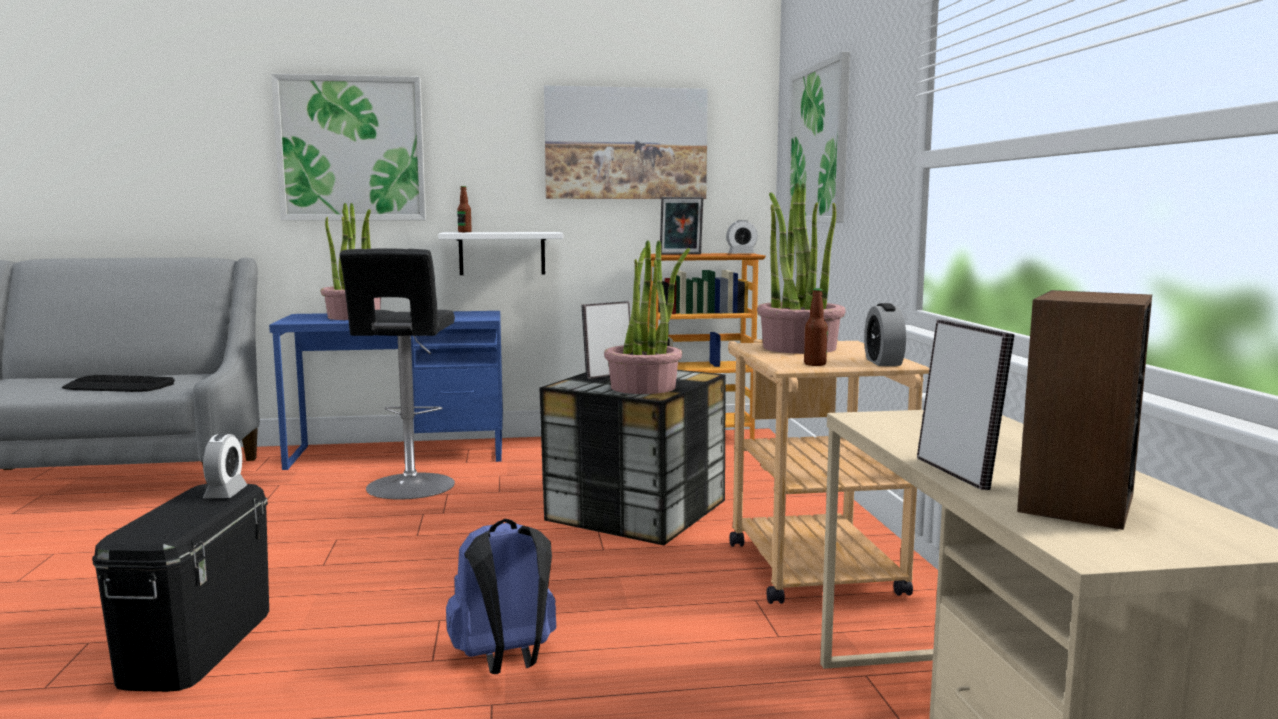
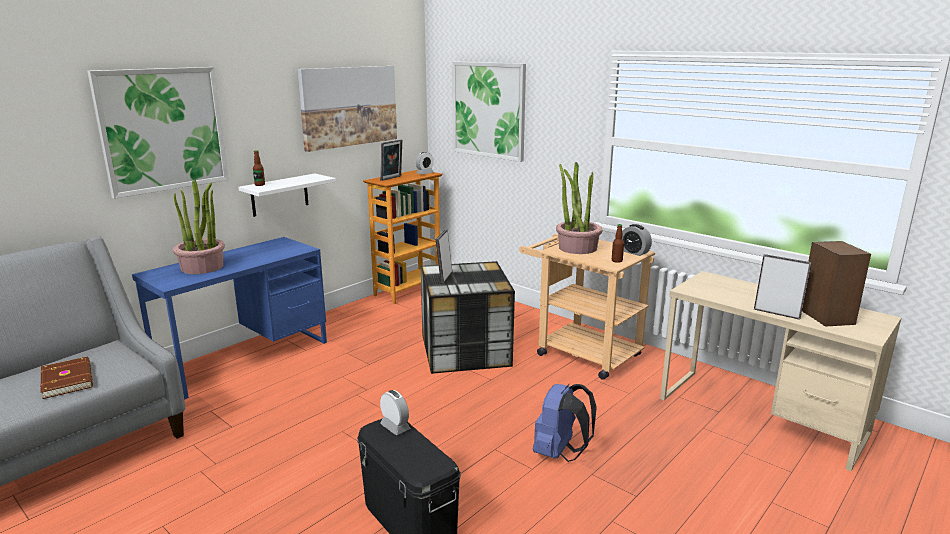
camera: 40 degrees left, 10 degrees up
keyboard [62,375,175,392] -> brown book [40,357,93,399]
black stool [340,249,455,500] -> none
potted plant [604,240,690,394] -> none

